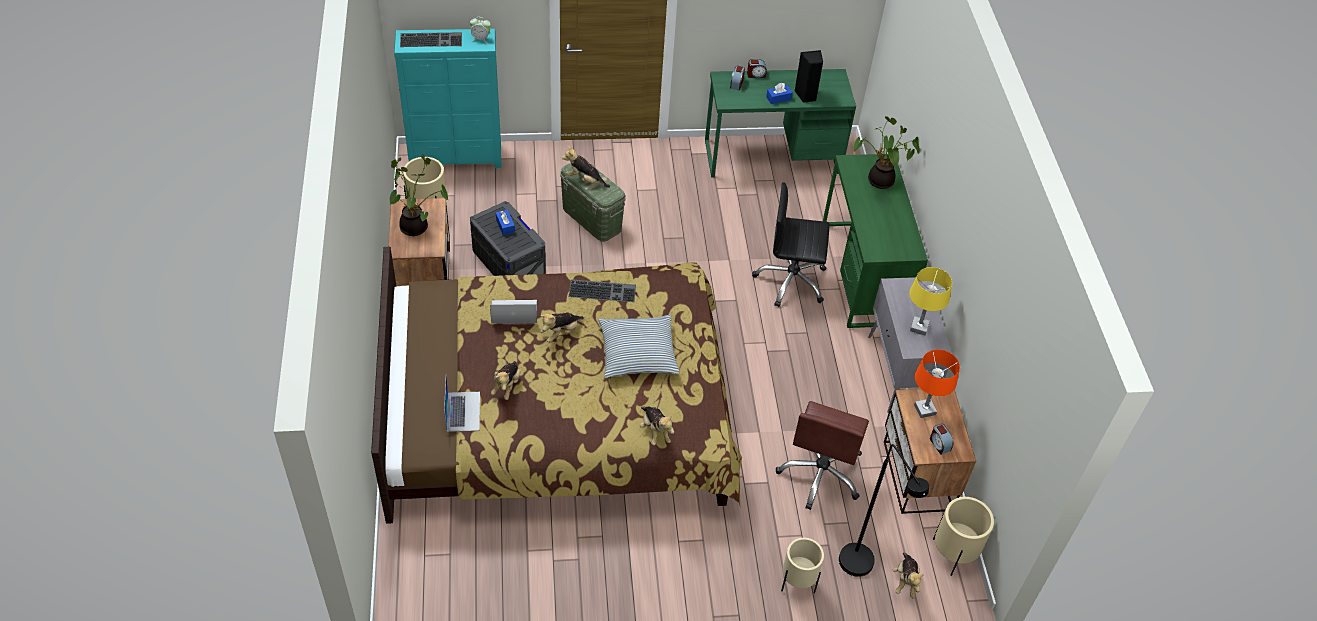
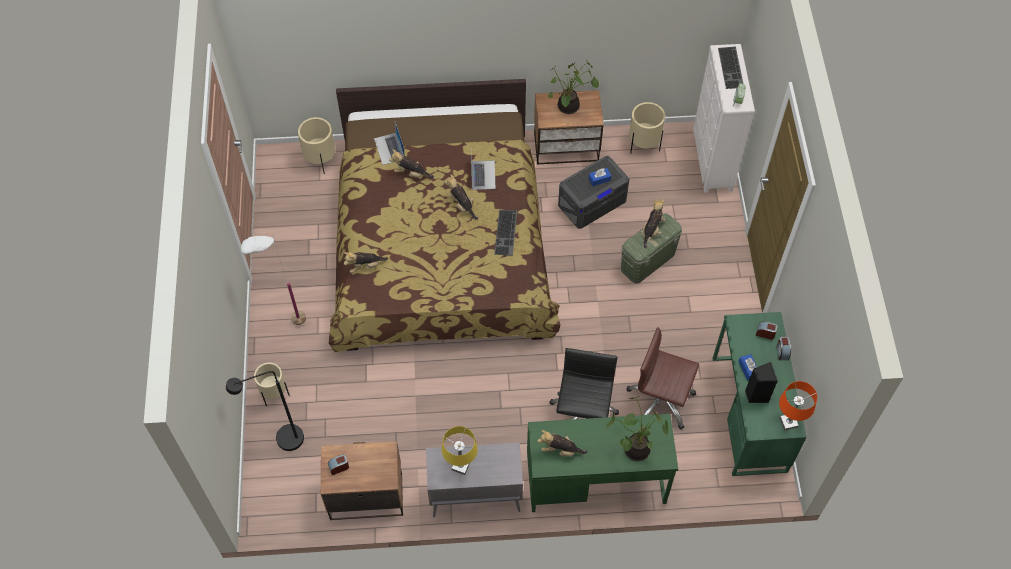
camera: 95 degrees right, 10 degrees up
turquoise dresser [394,29,502,168] -> white dresser [693,44,755,193]
laptop [444,377,480,432] -> laptop turned 75 degrees clockwise [374,120,405,165]
pillow [598,314,679,378] -> none
brown office chair [776,401,869,510] -> brown office chair moved to [626,327,699,430]
plush toy [893,553,924,598] -> plush toy moved to [537,430,587,456]
orange table lamp [914,349,960,418] -> orange table lamp moved to [779,381,817,431]
beige planter [933,497,994,576] -> beige planter moved to [298,117,335,174]
none -> white floor lamp [241,236,306,325]

